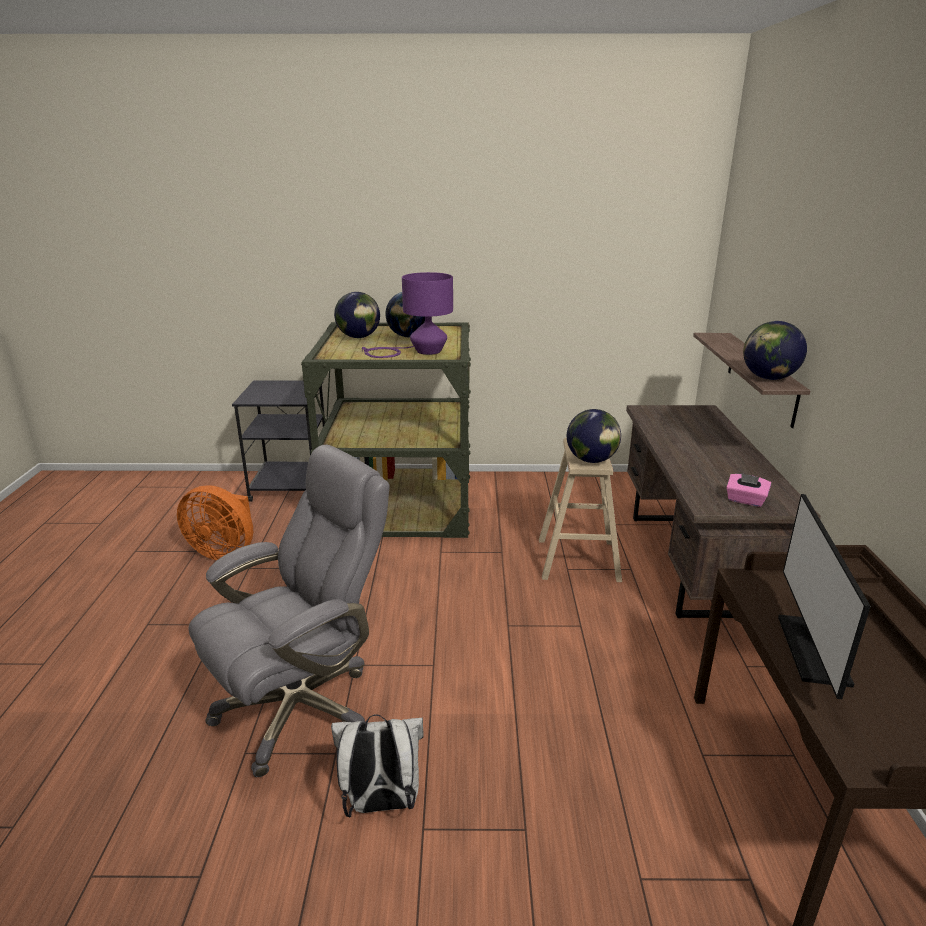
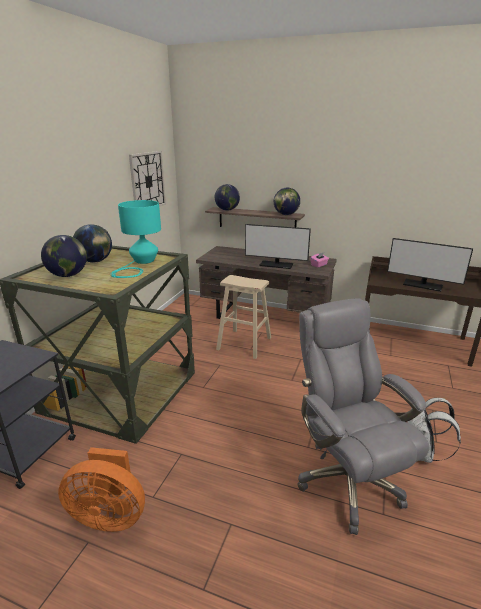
camera: 70 degrees left, 0 degrees up
orange fan [177,485,253,560] -> orange fan turned 60 degrees clockwise [58,447,145,532]
purple table lamp [362,272,453,358] -> turquoise table lamp [111,200,161,278]
globe [567,409,621,463] -> globe moved to [215,184,240,211]
none -> wall clock [129,151,166,207]
none -> monitor [245,224,311,269]

